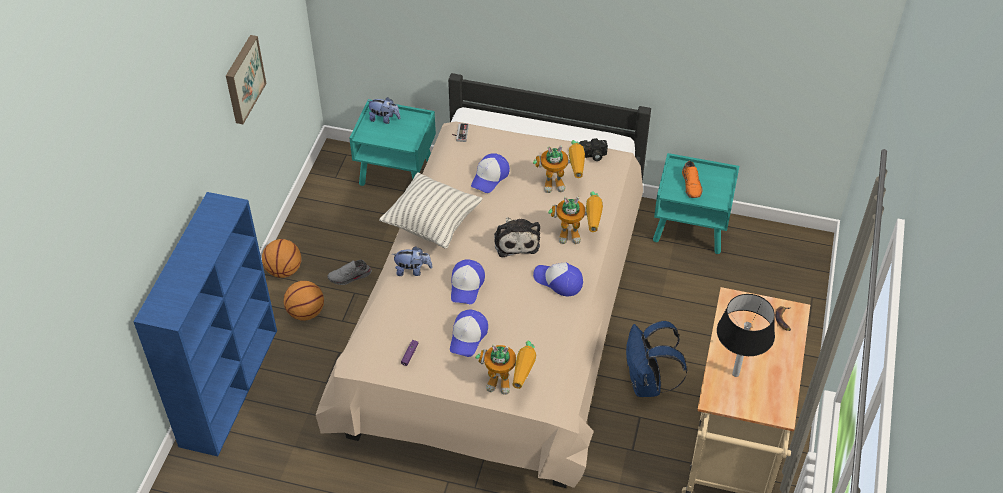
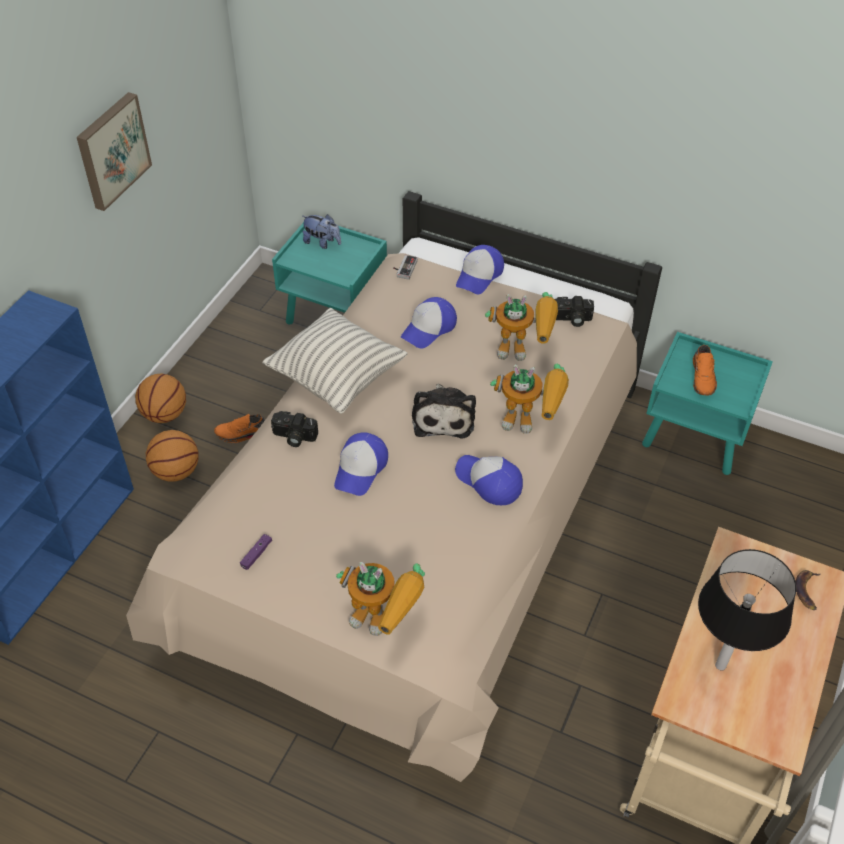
camera: 10 degrees right, 0 degrees up
grey shoe [327,260,372,285] -> orange shoe [214,414,265,443]
plush toy [392,246,432,276] -> camera [271,411,318,447]
cap [450,310,488,357] -> cap moved to [456,245,504,294]
blue backpack [626,321,687,397] -> none

